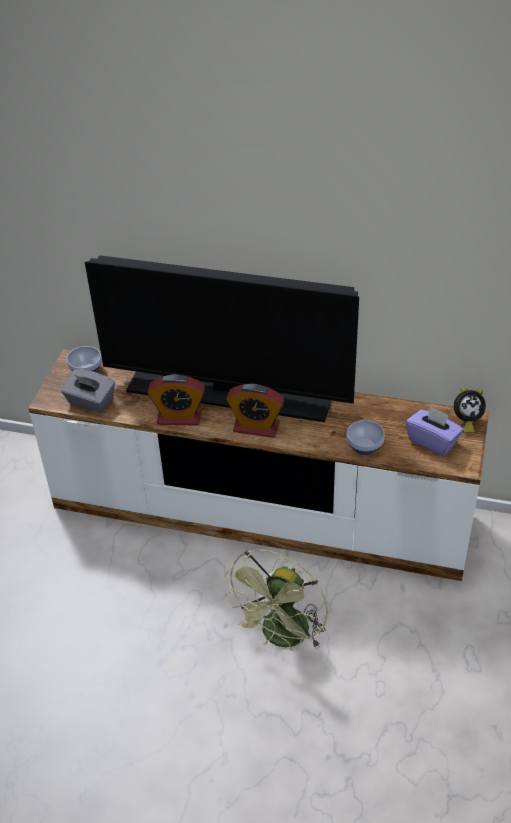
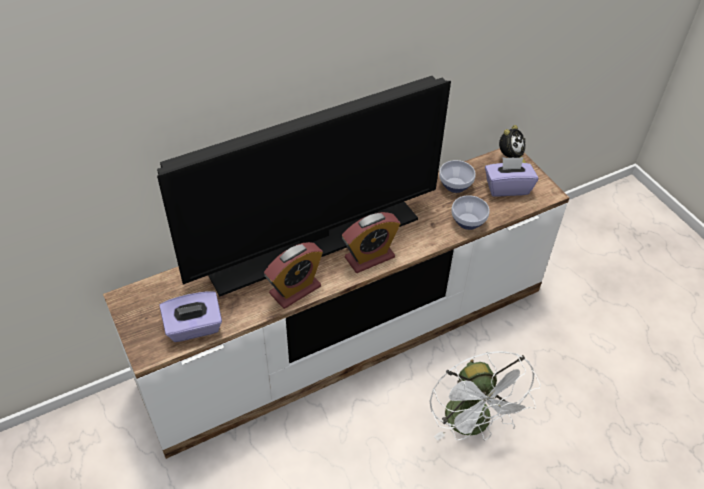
camera: 45 degrees left, 5 degrees up
grey tissue box [61,369,115,413] -> purple tissue box [160,291,222,342]
bowl [66,346,102,372] -> bowl moved to [439,160,476,193]
green fan [223,549,328,651] -> white fan [430,351,541,441]

